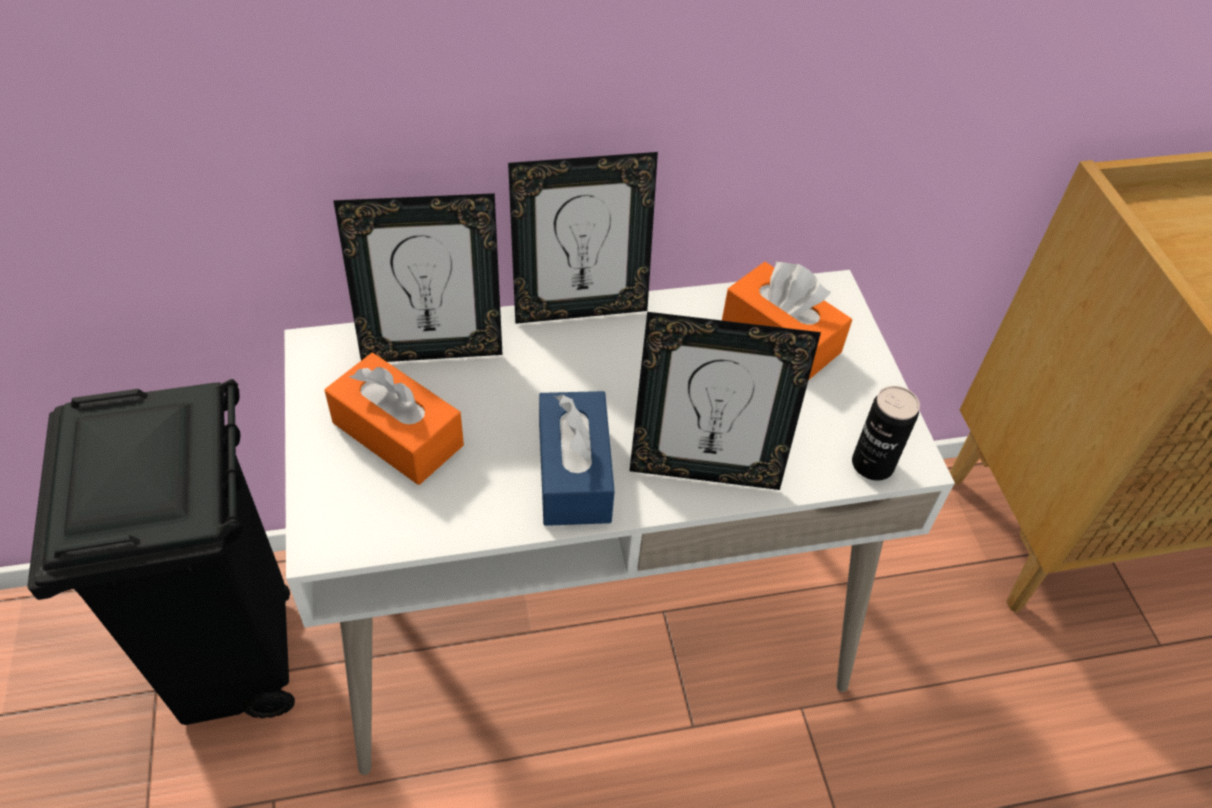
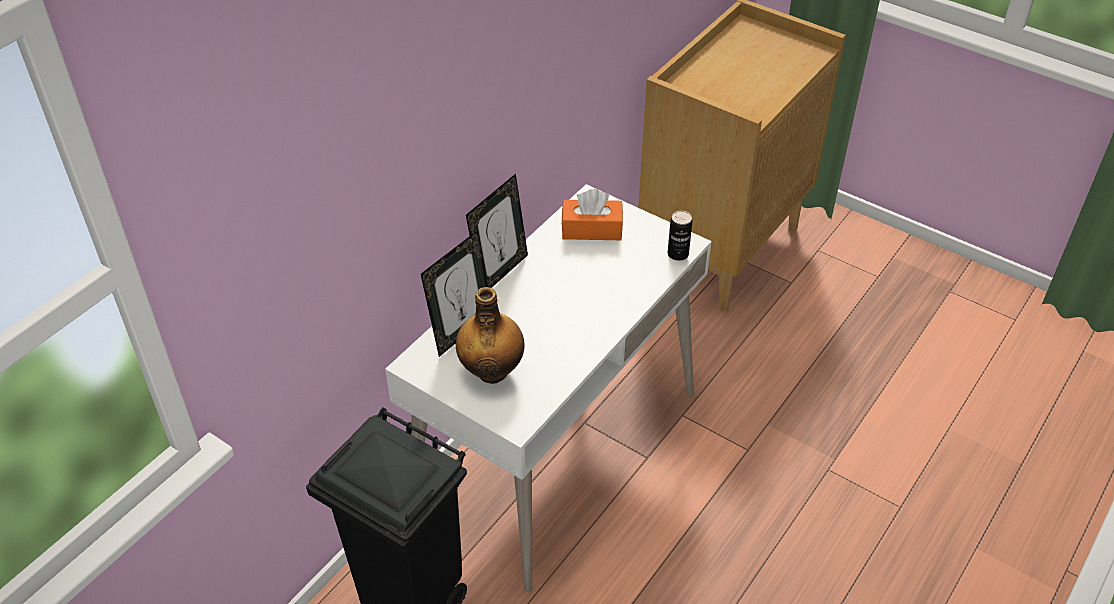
camera: 40 degrees left, 5 degrees down
orange tissue box [325,353,464,485] -> bottle [456,287,525,384]
blue tissue box [539,391,615,526] -> none
picture frame [629,312,821,490] -> none

